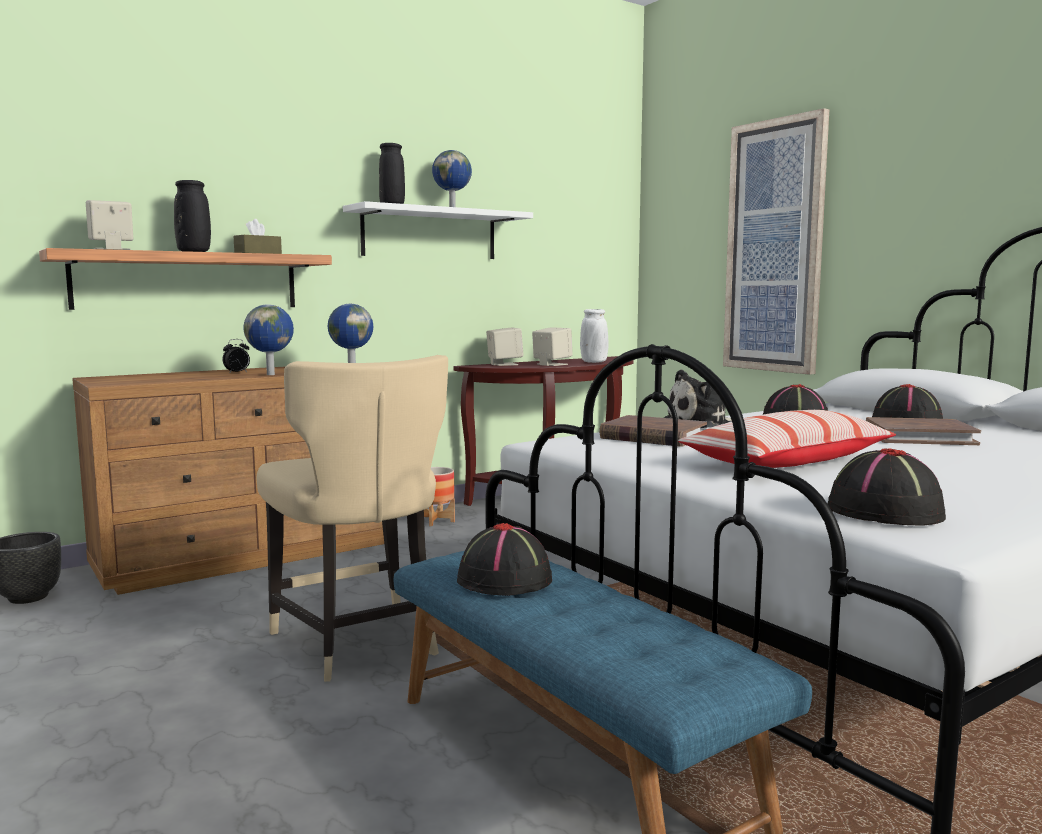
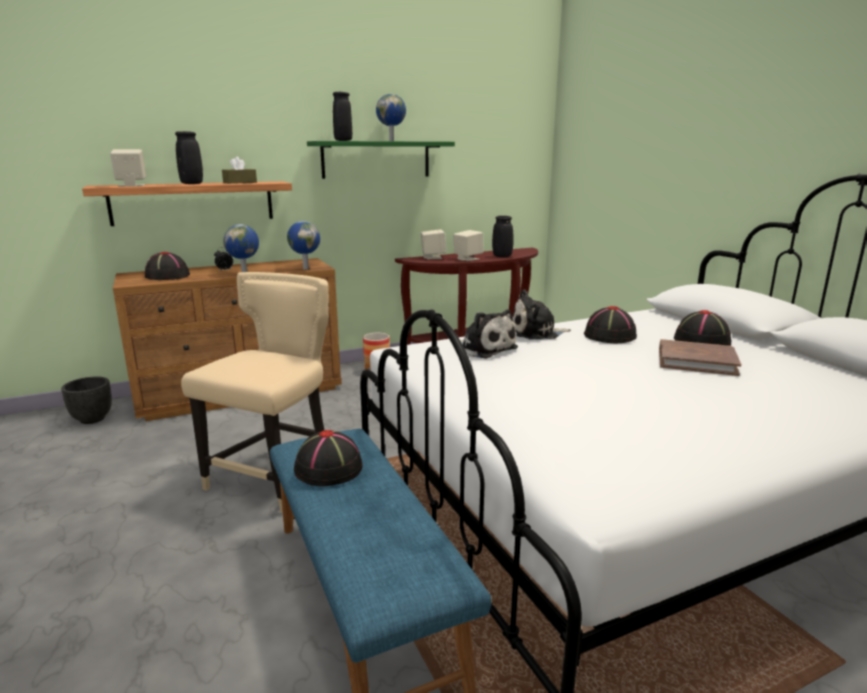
camera: 10 degrees right, 10 degrees up
beige chair [257,355,448,682] -> beige chair turned 135 degrees counterclockwise [181,272,329,513]
white shelf [343,201,533,259] -> green shelf [307,141,455,179]
white vase [580,309,608,363] -> black vase [492,216,514,257]
brown book [599,415,707,447] -> plush toy [460,309,518,359]
pillow [678,410,896,468] -> none
picture [723,108,829,375] -> none
black hat [827,448,946,526] -> black hat moved to [145,252,190,280]

